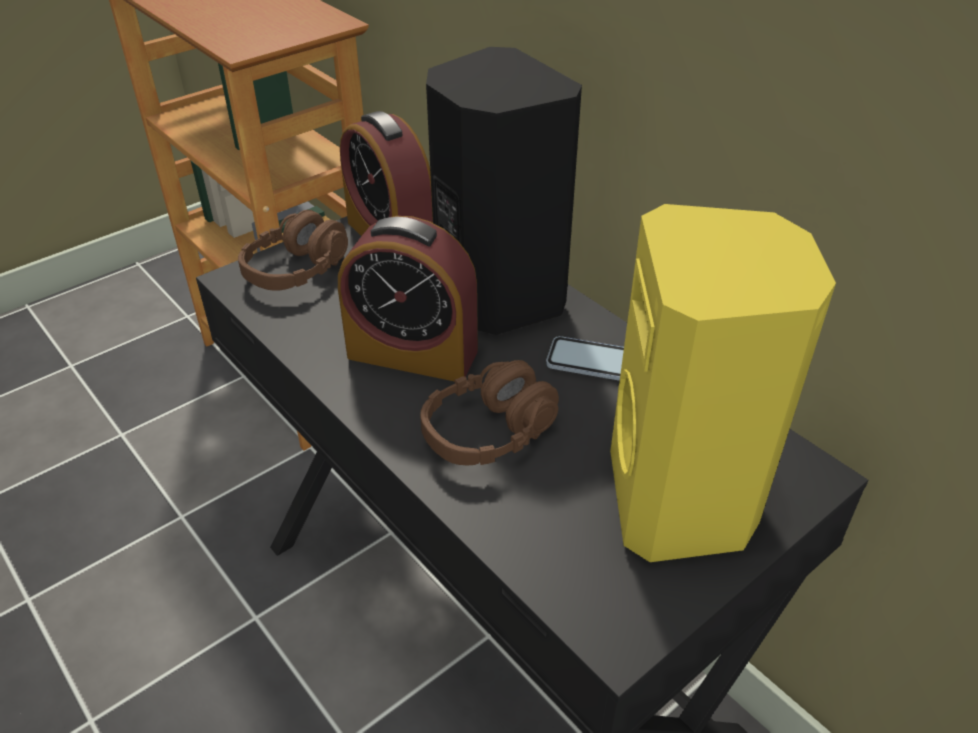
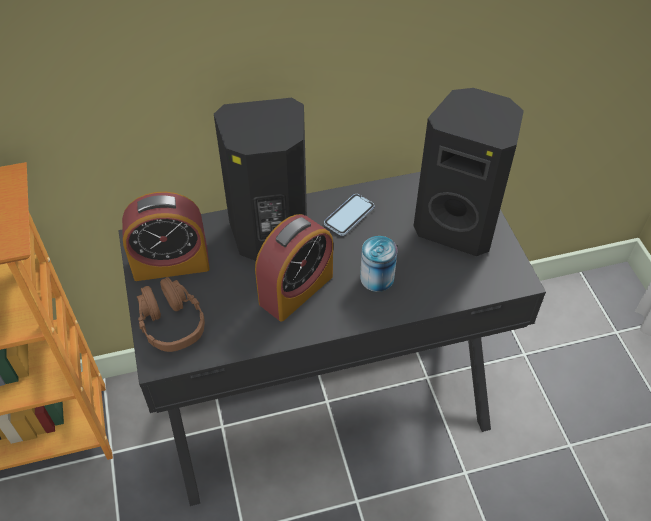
camera: 65 degrees left, 10 degrees up
brown headphones [420,360,559,466] -> can [360,236,398,292]
yellow speaker [610,204,836,562] -> black speaker [414,88,524,256]

